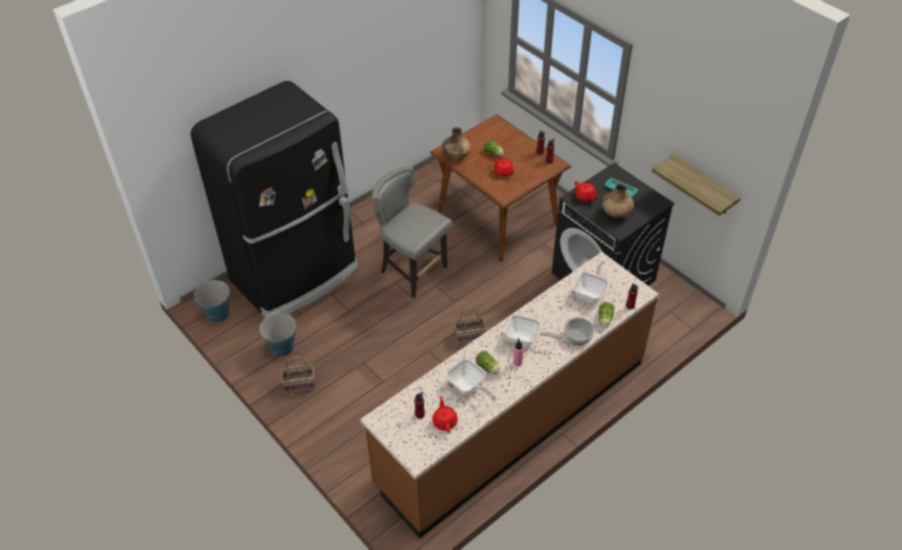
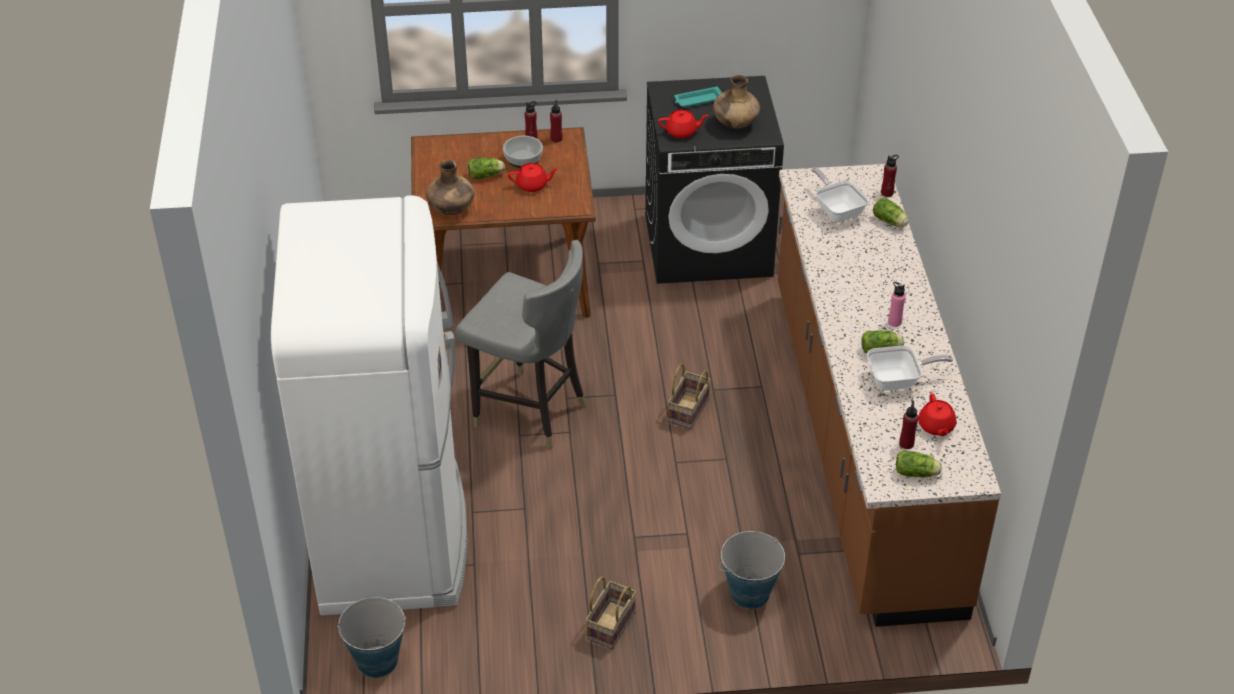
camera: 55 degrees left, 5 degrees down
black fridge [191,81,358,318] -> white fridge [271,195,468,615]
bucket [260,313,298,357] -> bucket moved to [719,531,785,609]
grey chair [372,166,453,304] -> grey chair turned 135 degrees counterclockwise [456,240,586,450]
red teapot [433,396,458,433] -> red teapot turned 120 degrees counterclockwise [918,393,956,436]
frying pan [505,314,560,346] -> none
bowl [564,318,595,345] -> bowl moved to [503,136,543,168]
shelf [651,155,740,216] -> none
none -> lettuce [896,450,942,477]

